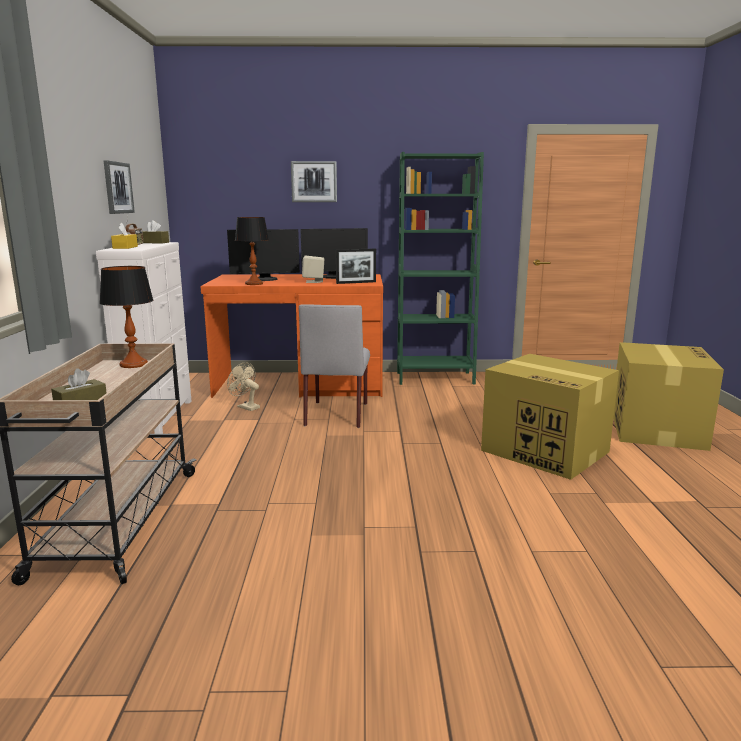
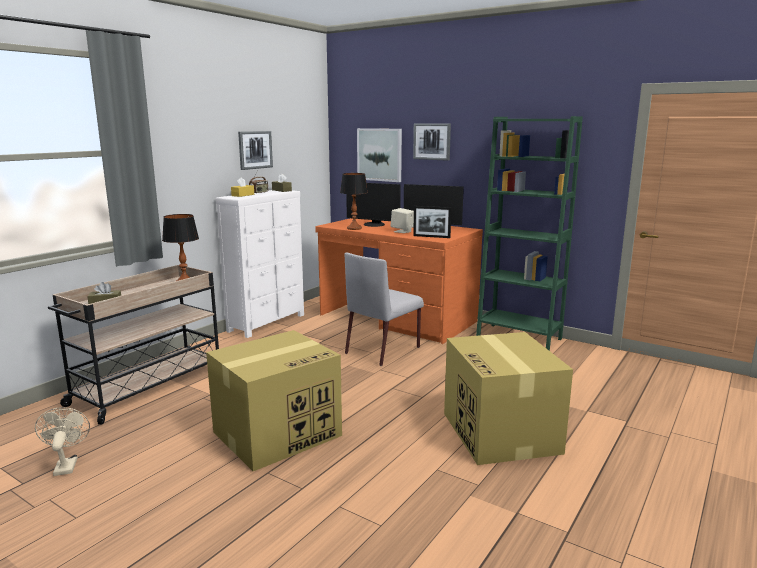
camera: 35 degrees right, 0 degrees up
beige fan [227,362,260,411] -> beige fan moved to [35,407,90,476]
cardboard box [613,342,724,451] -> cardboard box moved to [206,330,342,471]
none -> picture [357,128,402,182]

